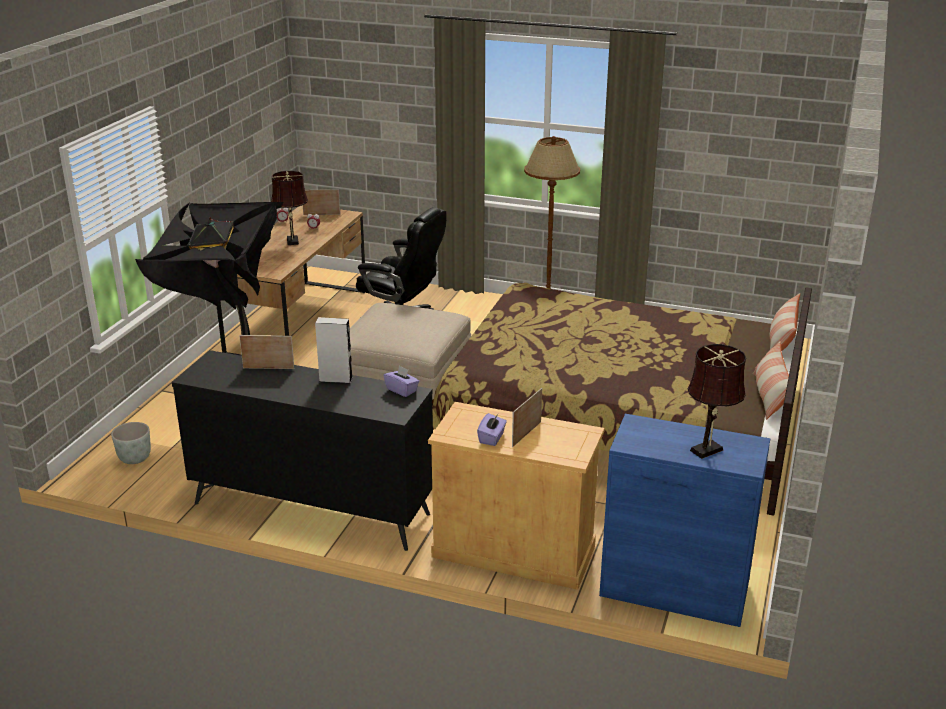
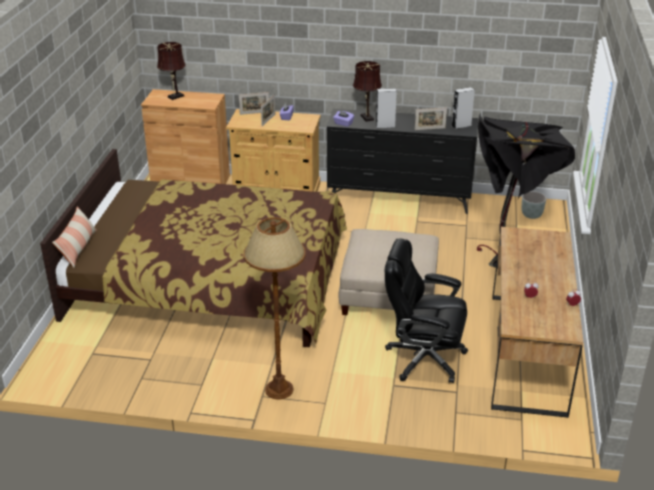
camera: 170 degrees right, 5 degrees up
brown table lamp [271,171,308,245] -> brown table lamp moved to [353,61,382,122]
picture frame [303,189,340,215] -> picture frame moved to [239,92,269,115]
blue cabinet [599,414,770,627] -> brown cabinet [141,89,230,184]
pillow [753,341,796,420] -> none
none -> grey speaker [452,87,475,129]

